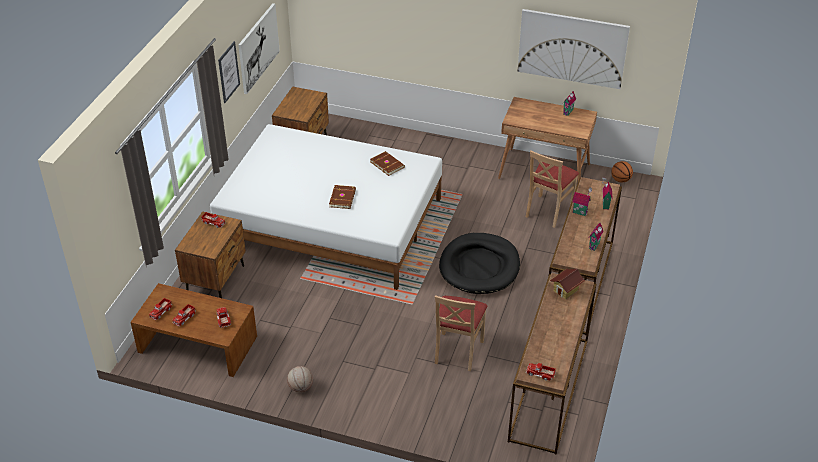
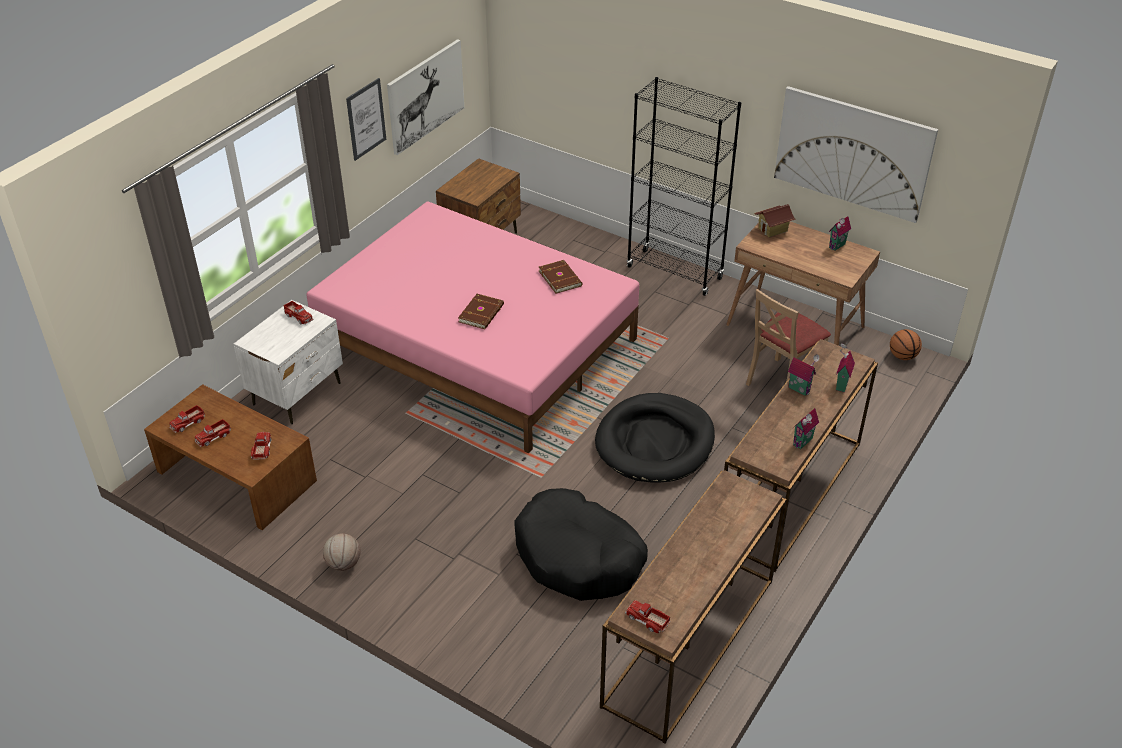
camera: 15 degrees right, 0 degrees up
brown nightstand [175,211,246,298] -> white nightstand [234,300,343,424]
white bed [210,124,442,290] -> pink bed [306,202,639,454]
beige chair [435,295,487,371] -> black dog bed [514,488,648,601]
toy house [550,268,585,299] -> toy house moved to [754,204,795,237]
none -> black bookcase [627,77,741,296]

